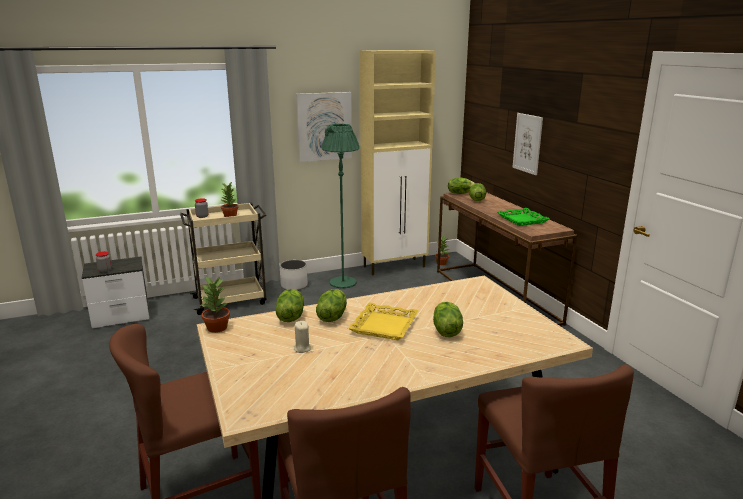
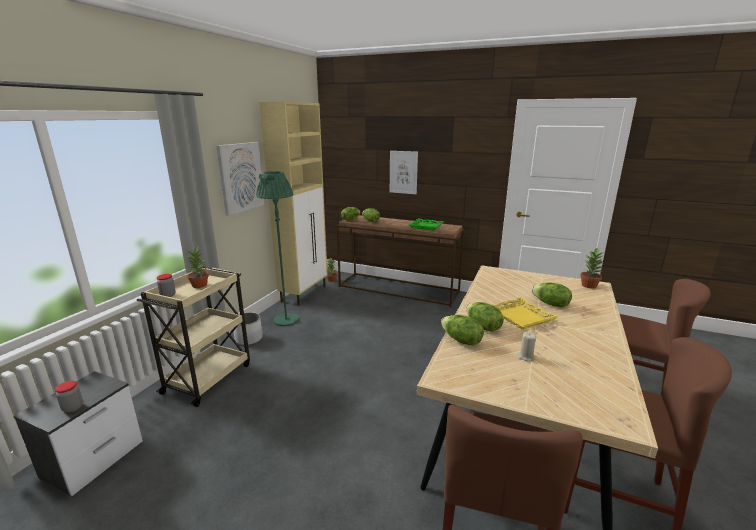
camera: 45 degrees left, 0 degrees up
potted plant [200,276,230,333] -> potted plant moved to [580,248,605,289]

